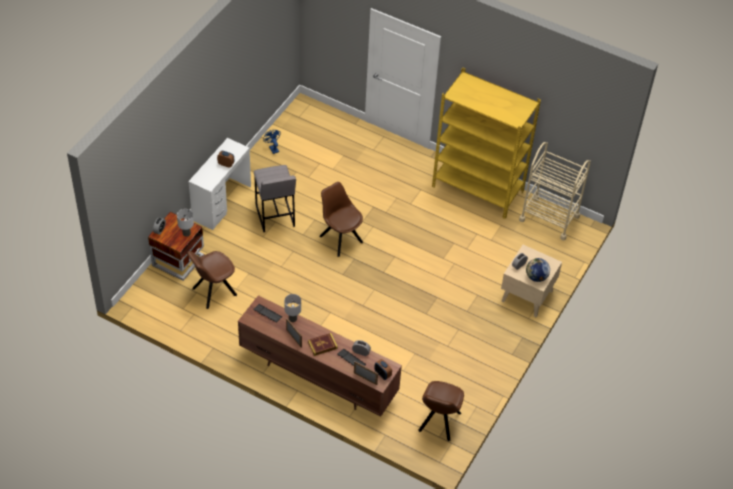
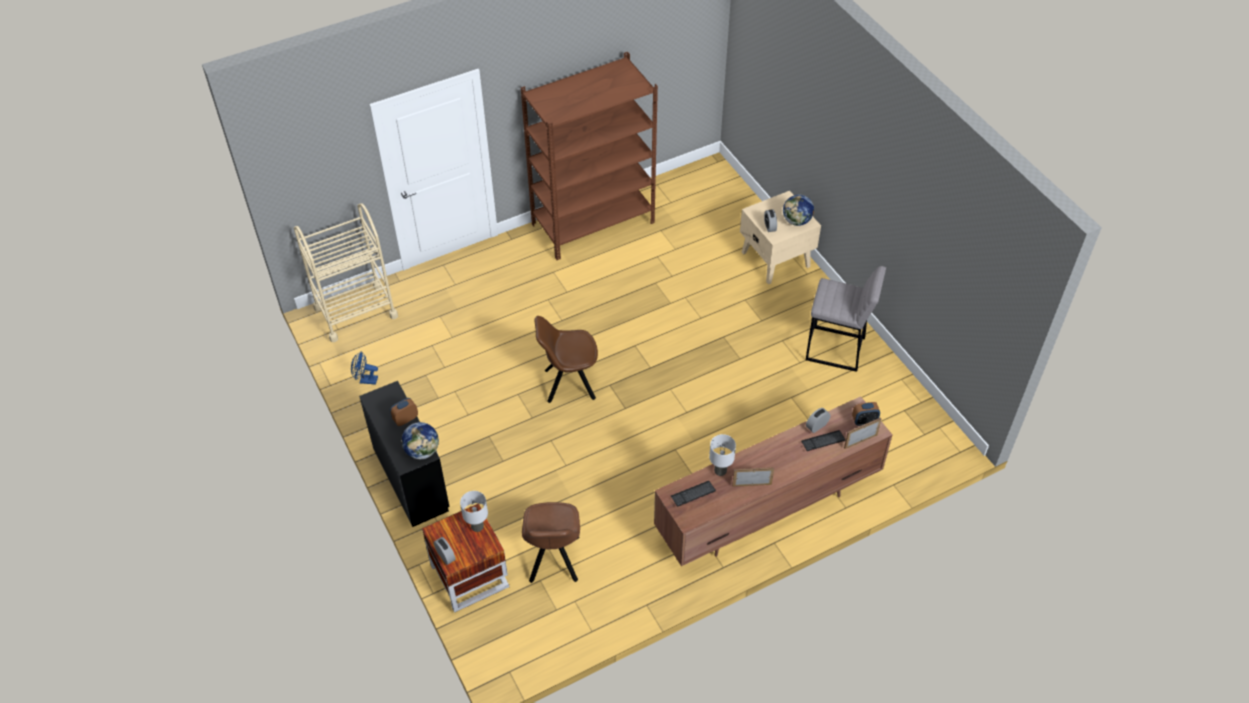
camera: 55 degrees left, 0 degrees up
white desk [188,138,251,230] -> black desk [359,381,450,527]
grey stool [254,165,296,232] -> grey stool moved to [806,266,886,372]
book [308,333,338,356] -> none
brown chair [418,381,464,441] -> none
yellow bookcase [432,68,541,219] -> brown bookcase [521,52,658,260]
beige cart [519,142,591,240] -> beige cart moved to [294,203,398,342]
none -> globe [401,422,439,459]

